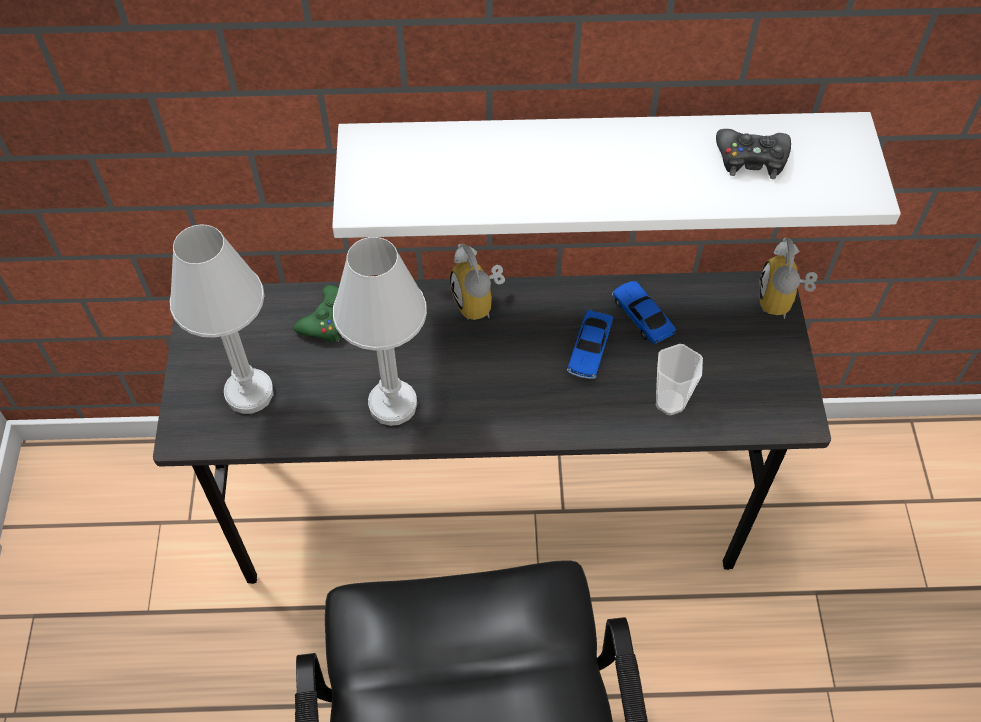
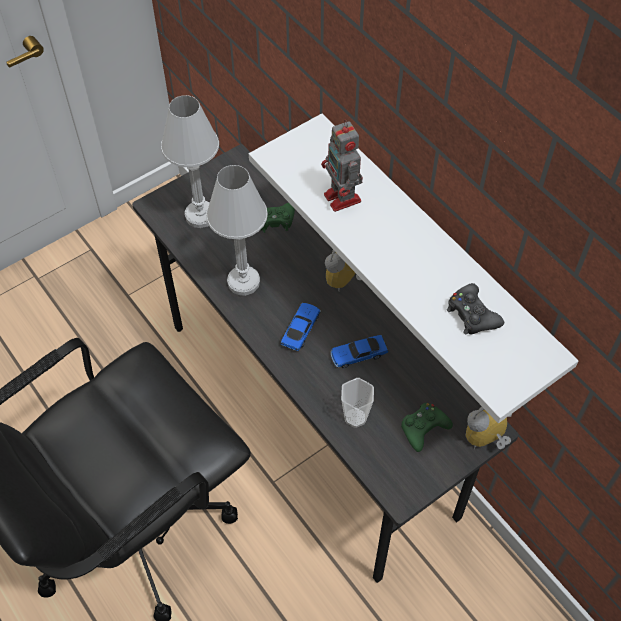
camera: 55 degrees right, 0 degrees up
toy car [612,281,676,344] -> toy car moved to [281,303,321,351]
none -> toy robot [321,119,363,212]
none -> green game controller [401,403,453,452]

